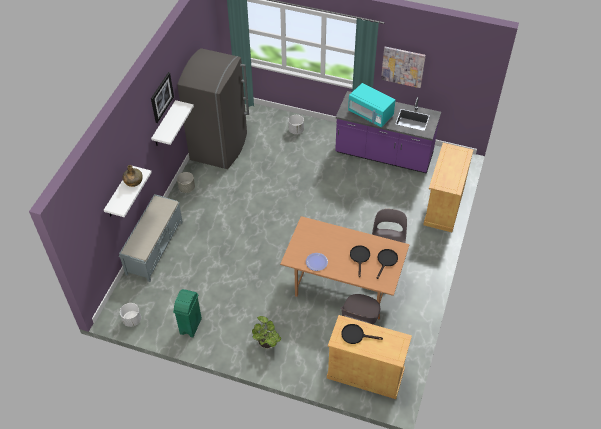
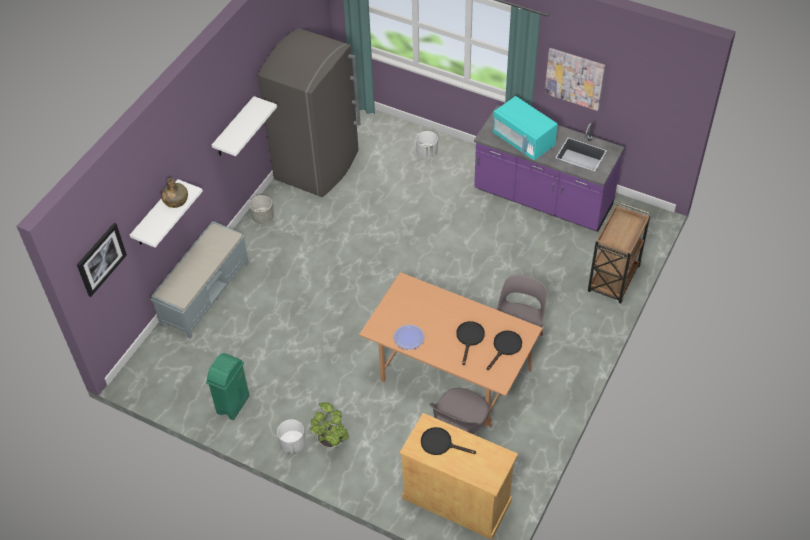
camera: 10 degrees right, 0 degrees up
white planter [120,303,141,327] -> white planter moved to [277,419,306,453]
picture [151,72,174,123] -> picture moved to [77,223,127,297]
beige cabinet [423,143,473,232] -> brown cart [588,203,650,303]

